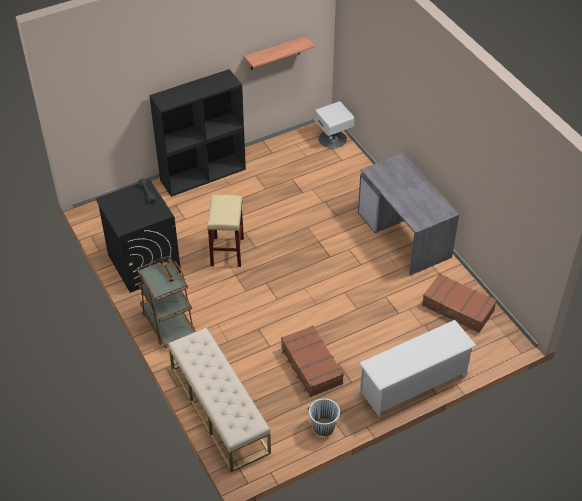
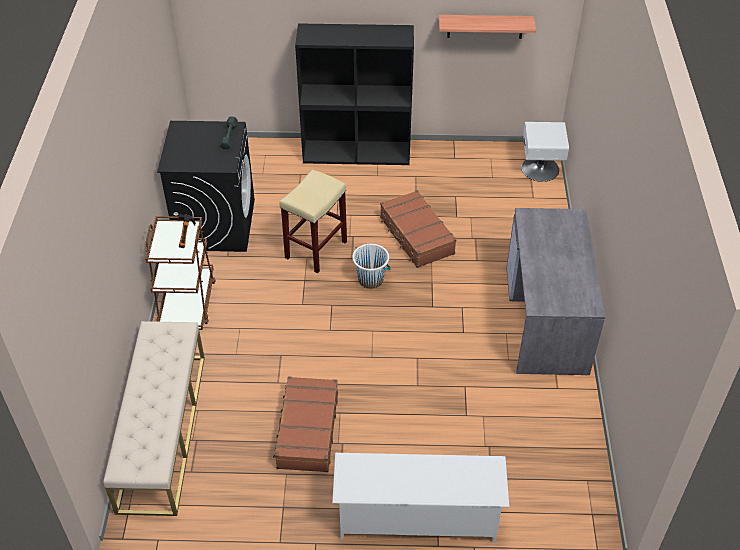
camera: 30 degrees right, 0 degrees up
white bucket [307,398,342,436] -> white bucket moved to [352,244,391,289]
brown suitcase [422,273,497,333] -> brown suitcase moved to [380,190,457,268]

